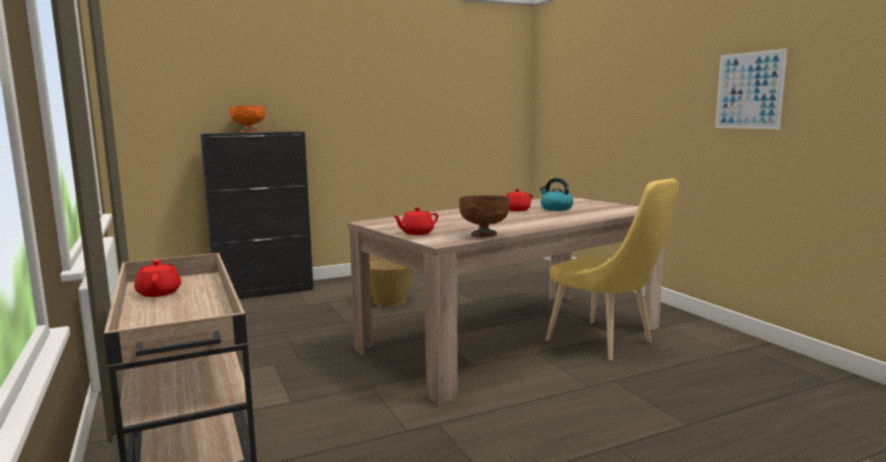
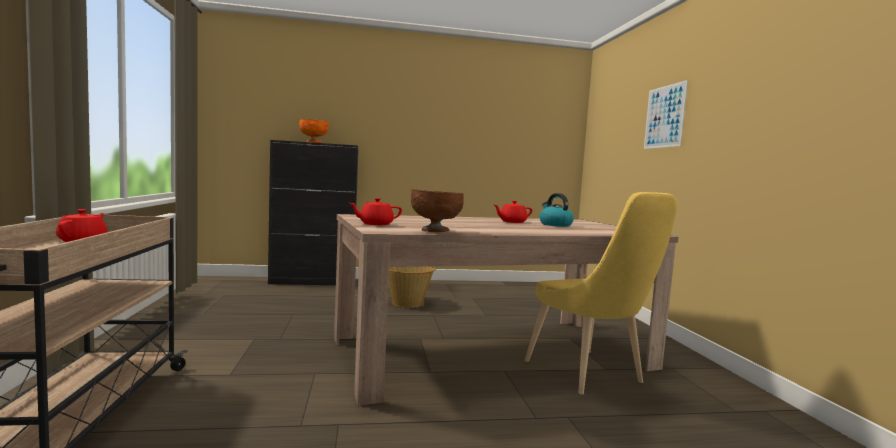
camera: 15 degrees right, 5 degrees down
picture [715,48,788,129] -> picture moved to [644,80,688,149]

